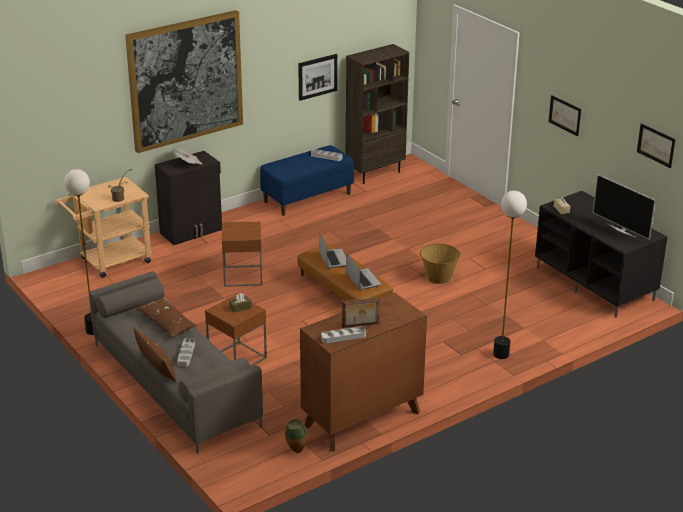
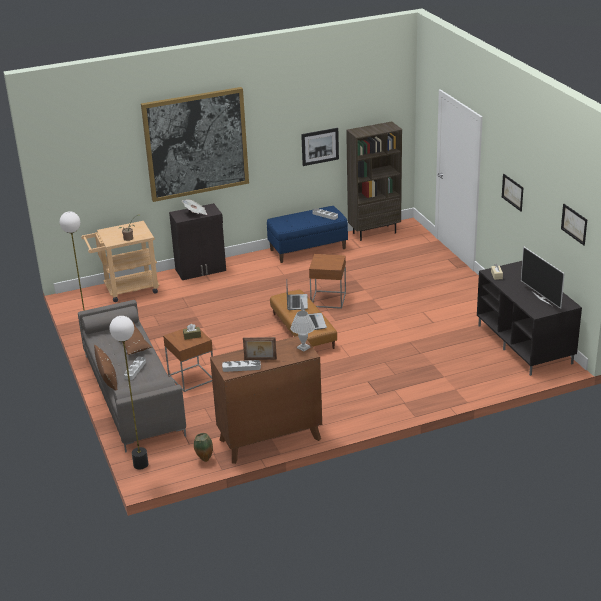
camera: 15 degrees right, 0 degrees up
brown side table [222,221,262,287] -> brown side table moved to [309,254,346,309]
basket [420,243,460,284] -> none
floor lamp [493,190,527,359] -> floor lamp moved to [109,316,148,469]
none -> white table lamp [291,311,315,351]

